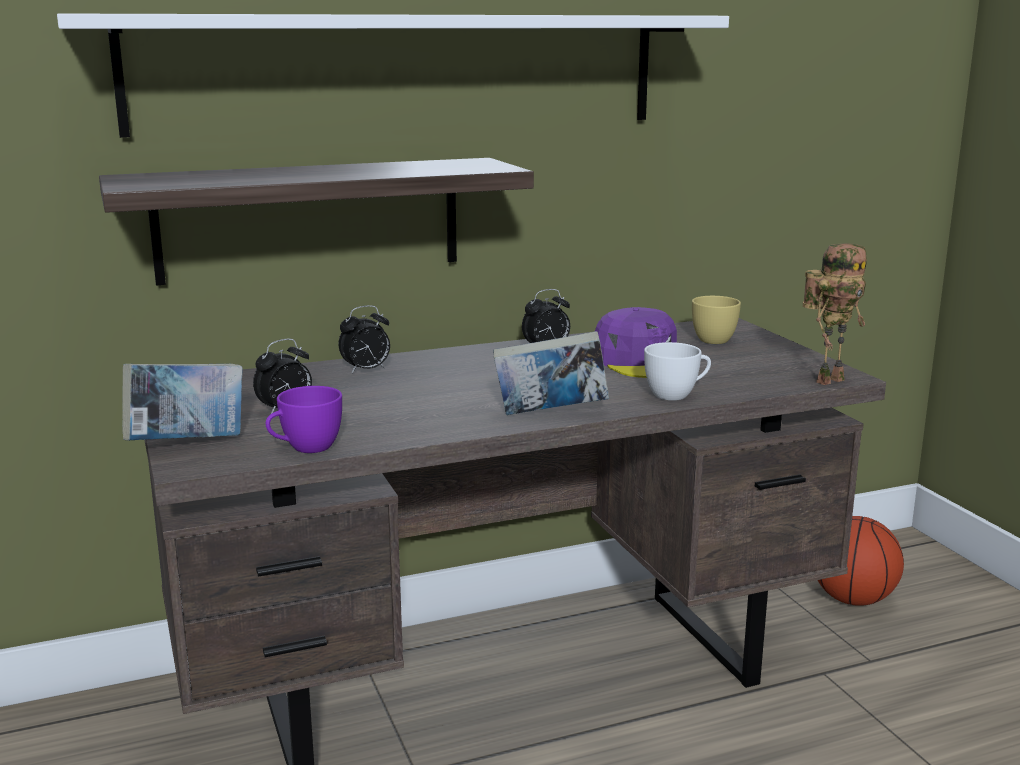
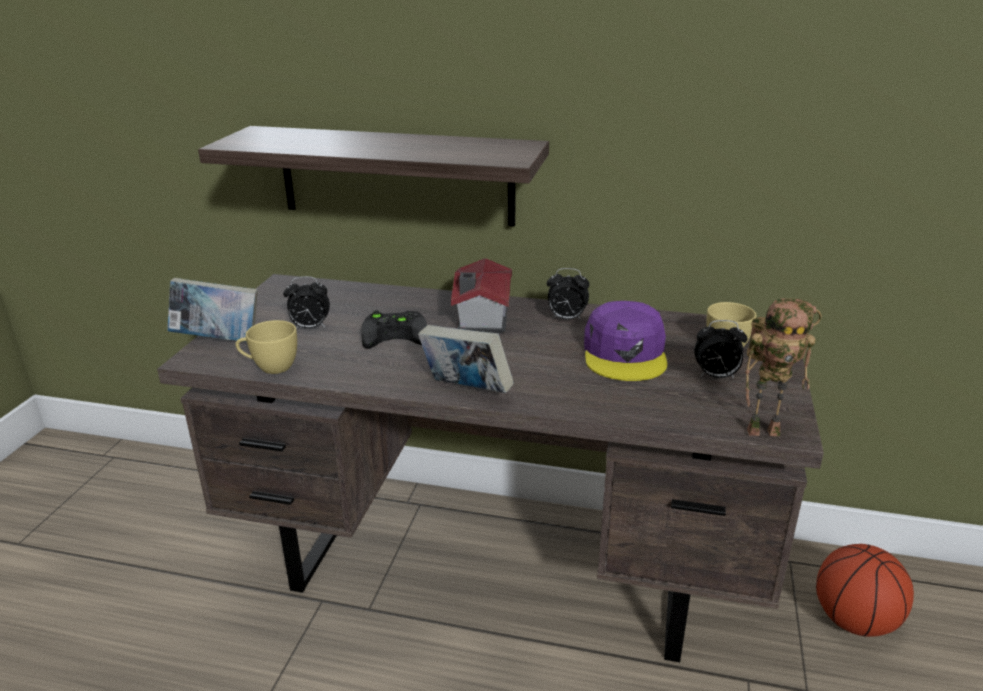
camera: 35 degrees right, 10 degrees up
white shelf [57,13,729,138] -> none
purple cup [266,386,342,453] -> yellow cup [235,320,297,374]
alarm clock [339,305,390,373] -> alarm clock moved to [694,320,747,378]
white cup [644,342,711,401] -> none
none -> black game controller [361,310,427,349]
none -> toy house [451,258,512,333]

